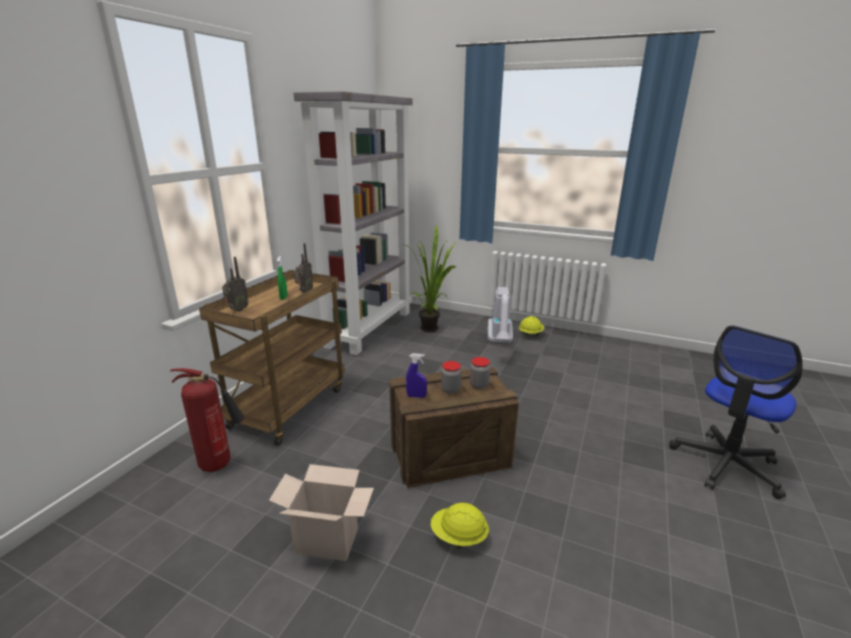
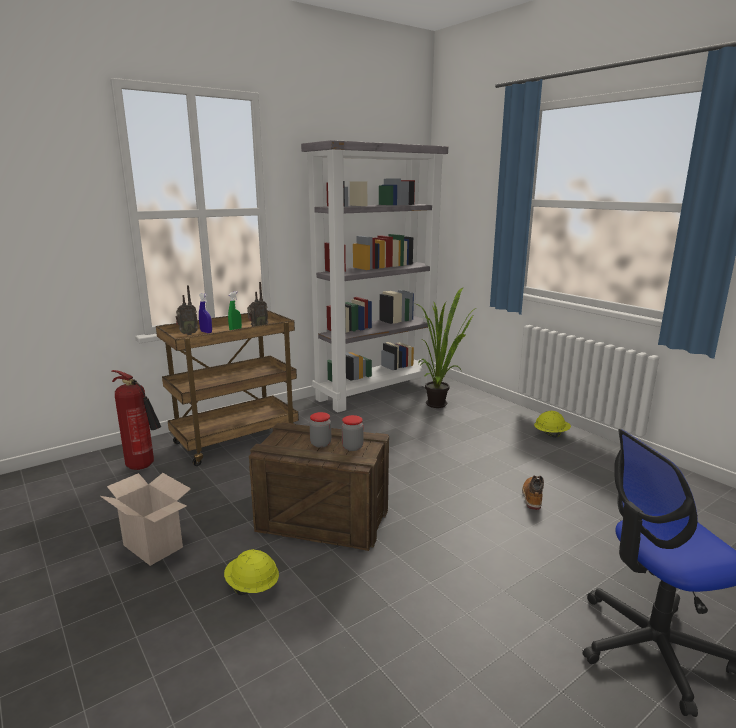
camera: 30 degrees right, 5 degrees down
blue spray bottle [406,353,427,398] -> blue spray bottle moved to [199,293,212,333]
vacuum cleaner [488,287,513,343] -> none
none -> boot [522,476,544,510]

